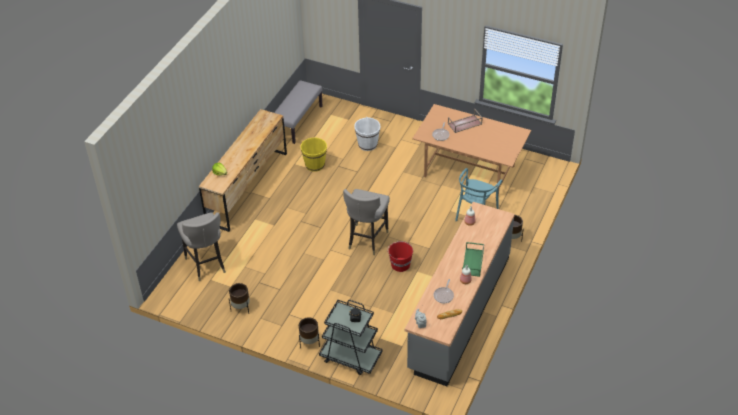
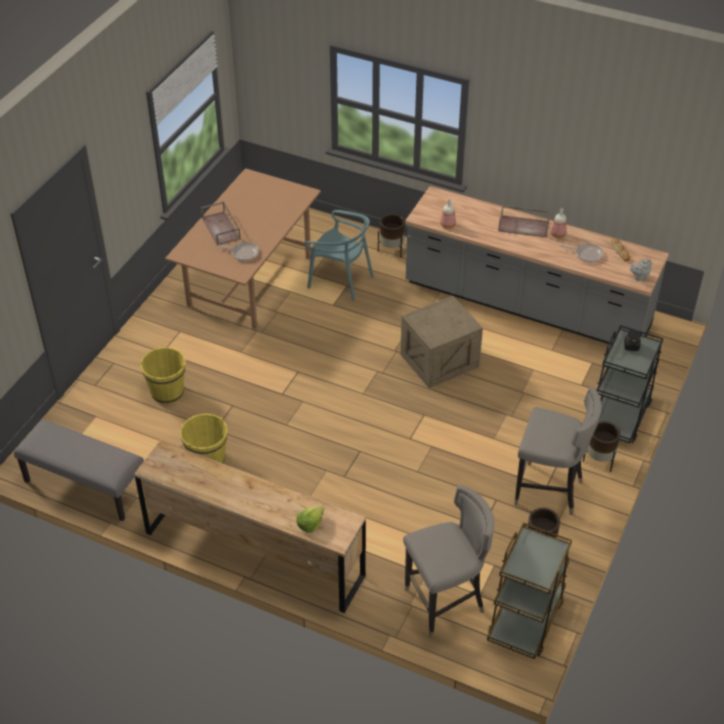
camera: 90 degrees left, 0 degrees up
grey stool [343,189,390,255] -> grey stool moved to [515,387,602,516]
white bucket [354,117,380,151] -> yellow bucket [140,347,185,404]
red bucket [387,241,413,272] -> crate [401,296,483,388]
green tray [462,242,484,277] -> brown tray [498,205,550,237]
none -> brown cart [487,522,572,659]

